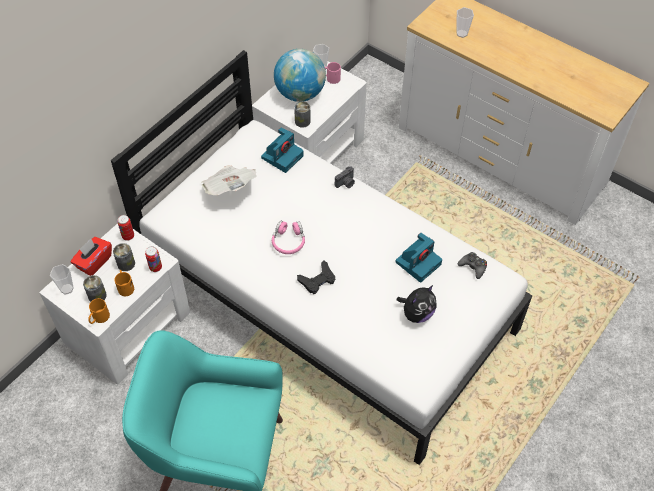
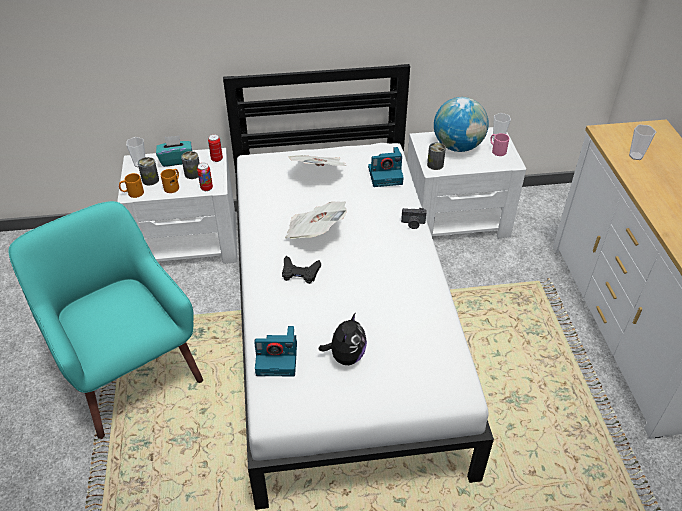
camera: 45 degrees right, 10 degrees down
red tissue box [71,237,112,276] -> turquoise tissue box [156,135,192,167]
pink headphones [272,220,305,254] -> newspaper [285,201,347,239]
camera [395,233,442,283] -> camera moved to [254,326,297,376]
plush toy [397,285,437,323] -> plush toy turned 75 degrees counterclockwise [318,312,367,365]
black game controller [458,252,487,279] -> none

